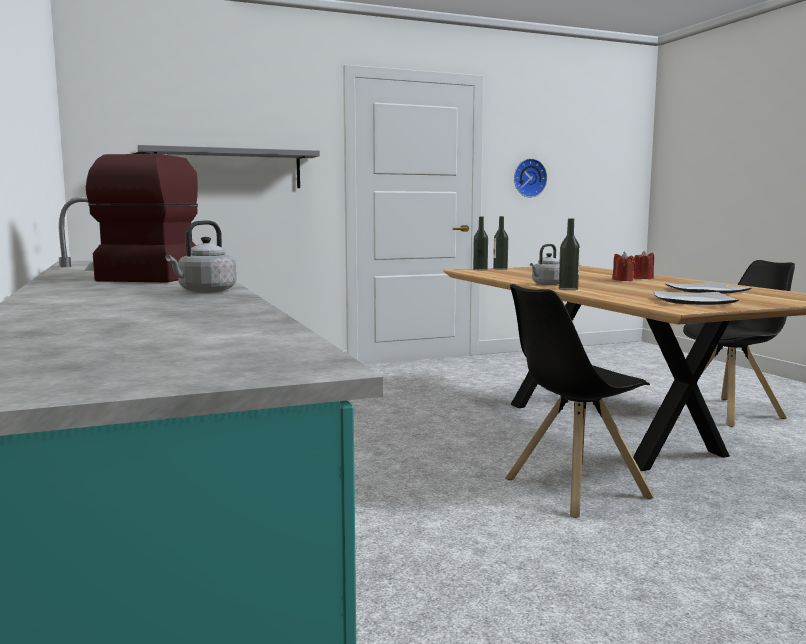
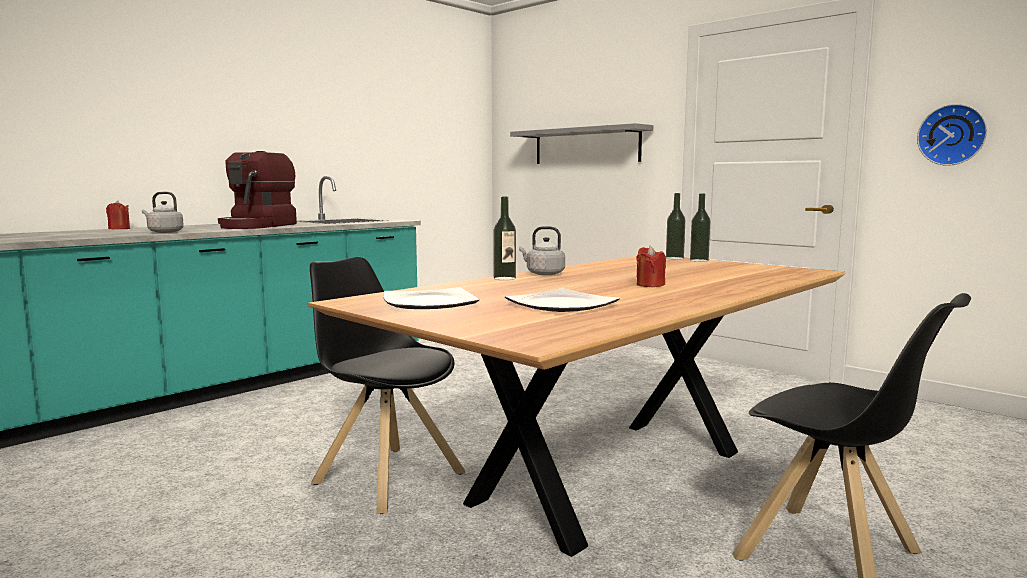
camera: 65 degrees right, 0 degrees up
coffee machine [86,152,198,283] -> coffee machine turned 120 degrees clockwise [218,151,297,229]
red candle [633,251,654,279] -> red candle moved to [106,201,130,229]

